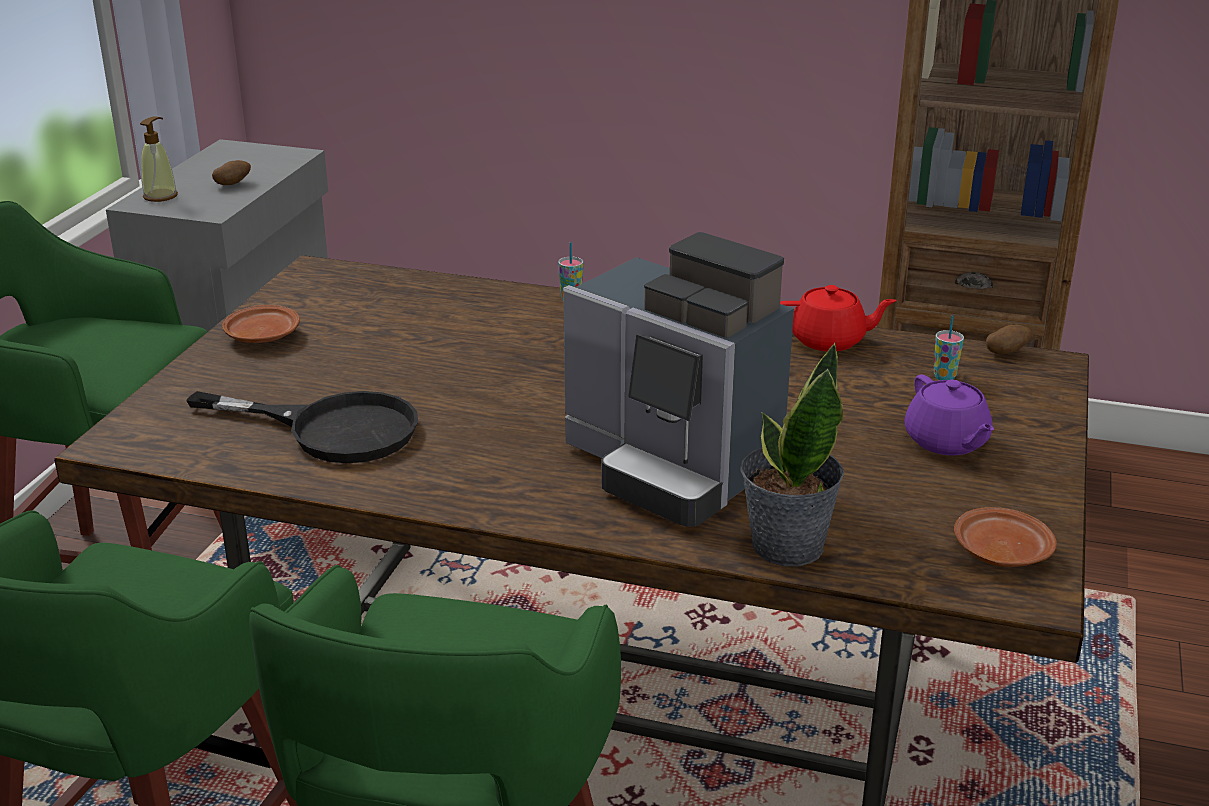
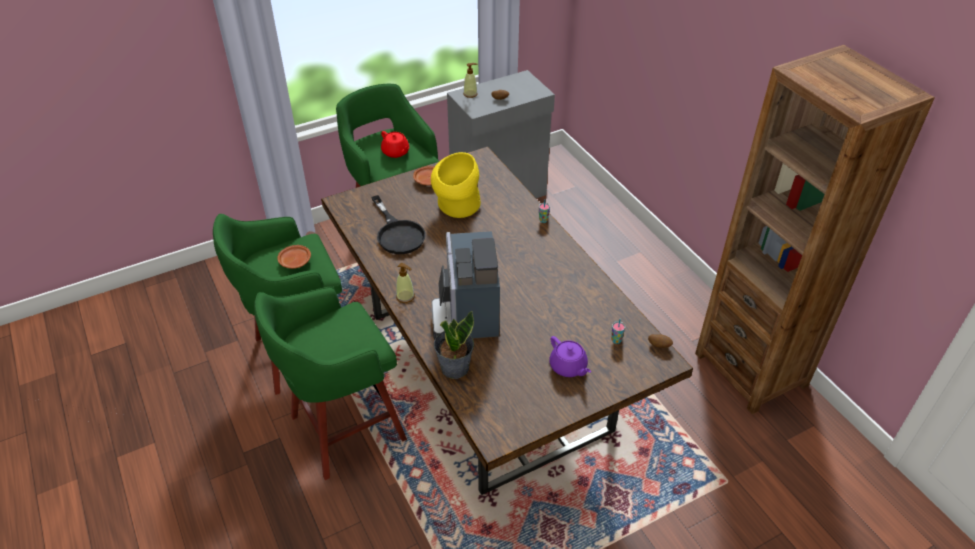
camera: 45 degrees right, 15 degrees up
red teapot [780,285,897,351] -> red teapot moved to [381,131,409,158]
purple teapot [904,375,994,455] -> purple teapot turned 60 degrees counterclockwise [550,336,591,377]
brown plate [954,507,1057,567] -> brown plate moved to [277,245,311,269]
none -> soap dispenser [396,263,415,303]
none -> yellow vase [431,152,481,218]

